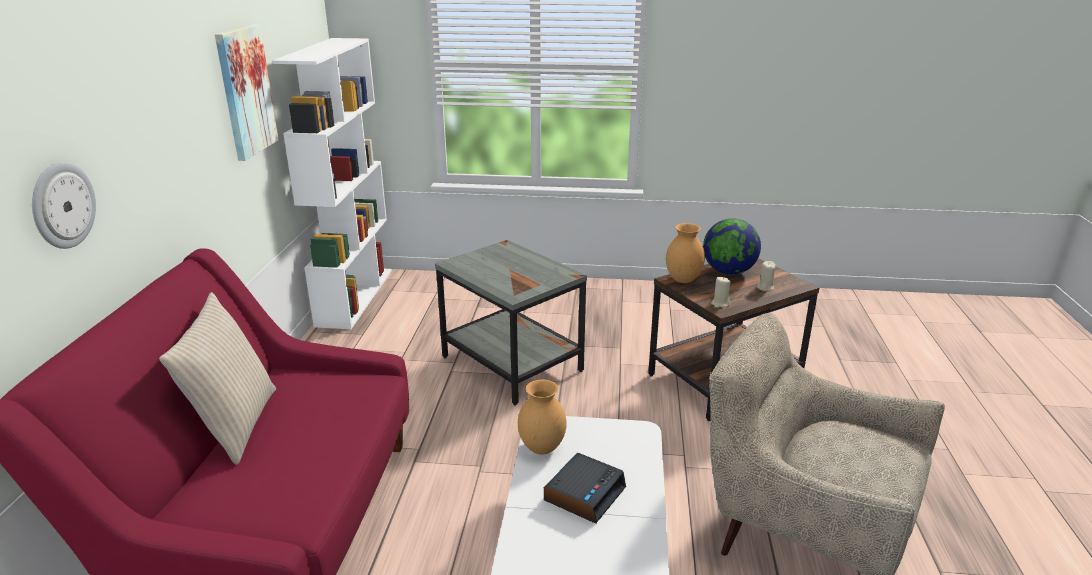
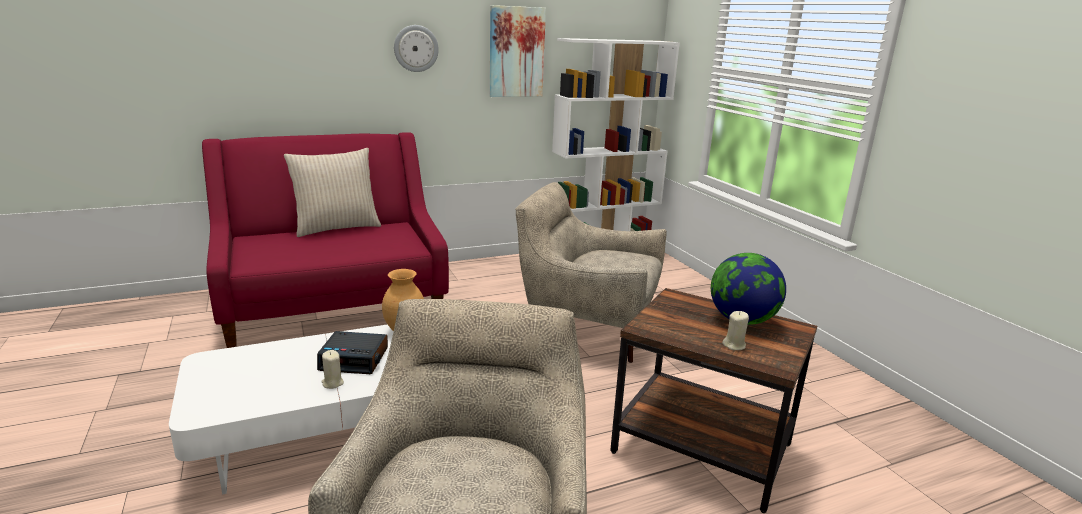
camera: 60 degrees right, 5 degrees down
wall clock [32,162,96,249] -> wall clock moved to [394,25,439,72]
grey side table [435,240,587,406] -> beige armchair [515,182,667,363]
brown vase [666,223,705,283] -> none
beige candle [711,277,731,308] -> beige candle moved to [321,350,344,389]

